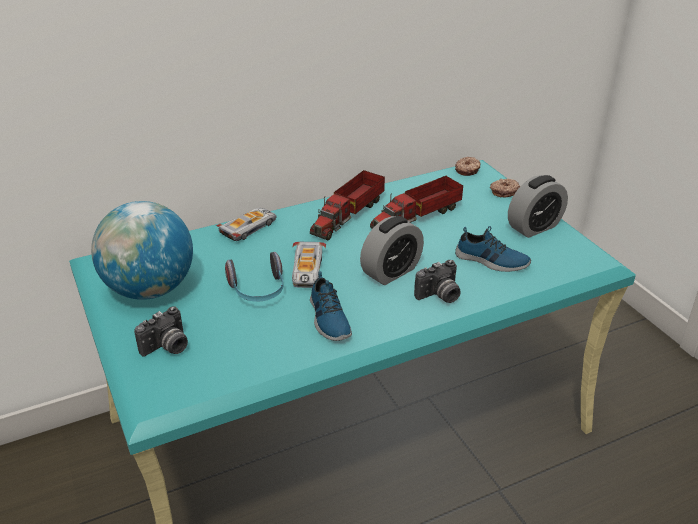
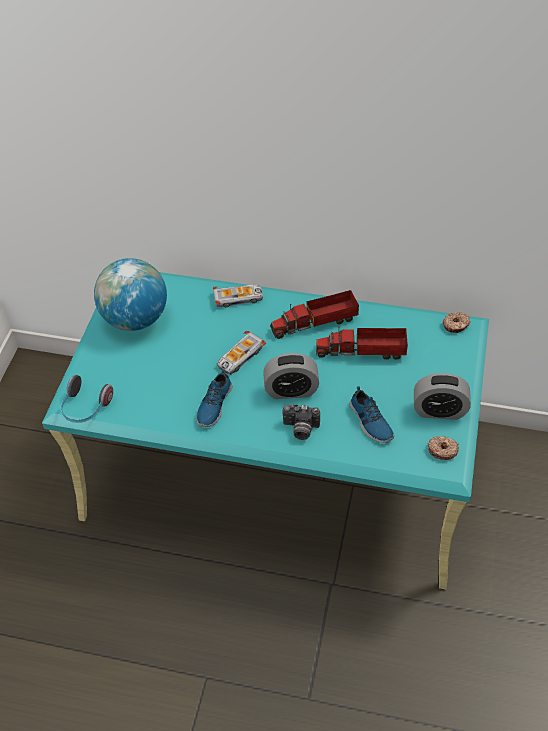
camera: 40 degrees right, 15 degrees up
camera [134,306,188,357] -> none
headphones [225,252,283,302] -> headphones moved to [61,375,113,423]
donut [490,179,520,198] -> donut moved to [427,436,459,460]

